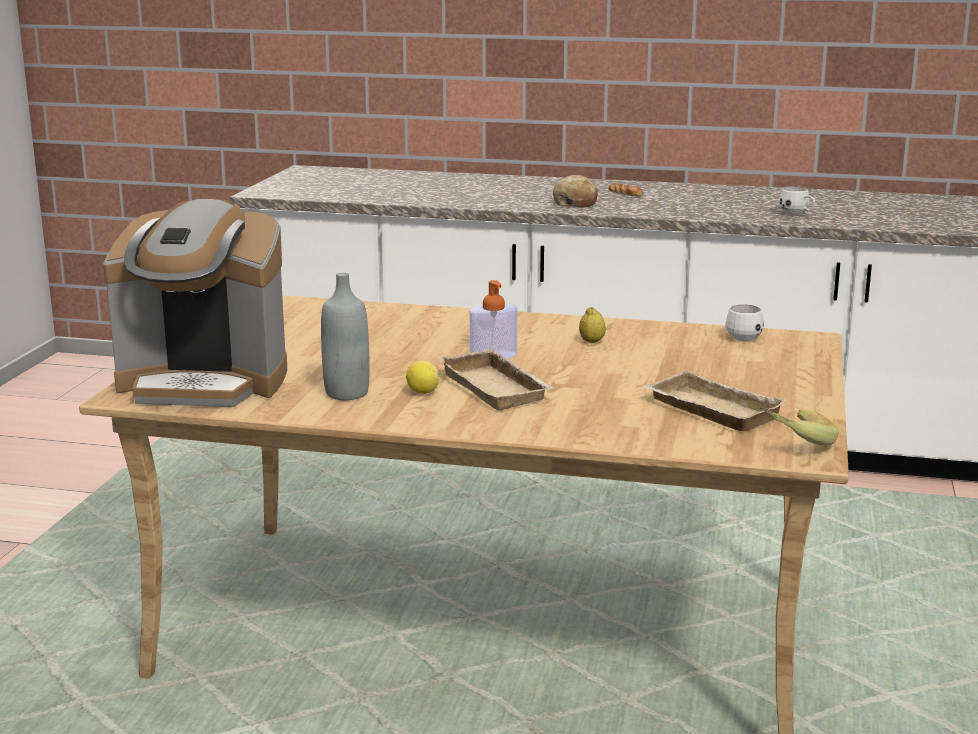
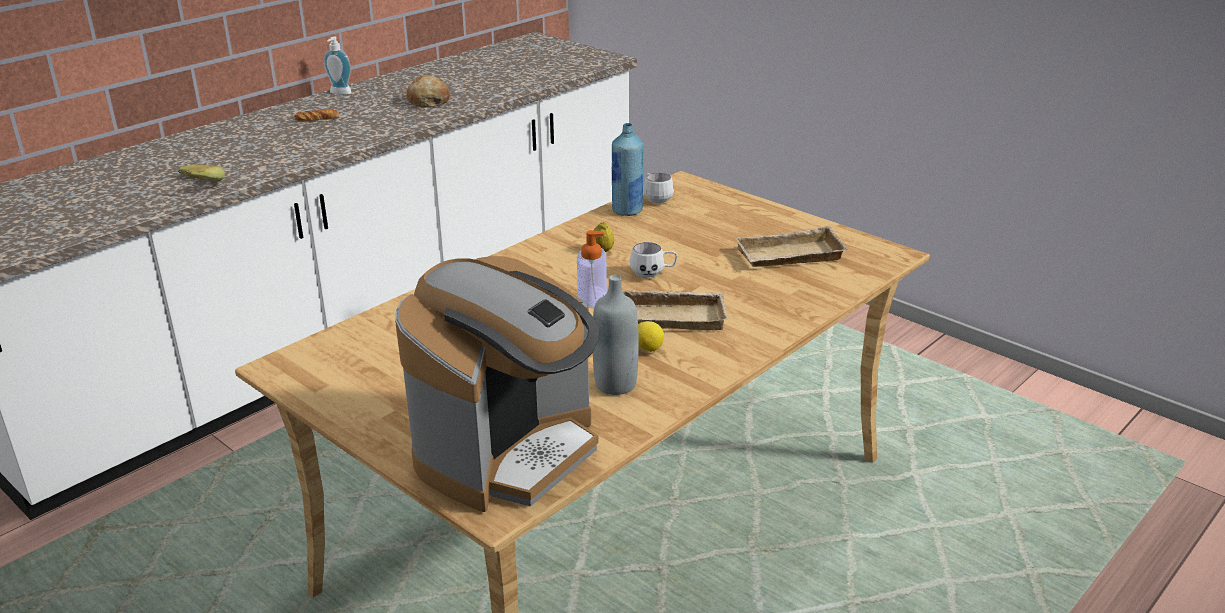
camera: 60 degrees left, 10 degrees up
bread [553,175,598,207] -> bread moved to [406,75,450,107]
banana [760,407,838,445] -> banana moved to [178,164,225,181]
white mug [779,186,815,215] -> white mug moved to [630,242,678,278]
none -> soap dispenser [324,37,352,95]
none -> blue bottle [612,123,643,216]

